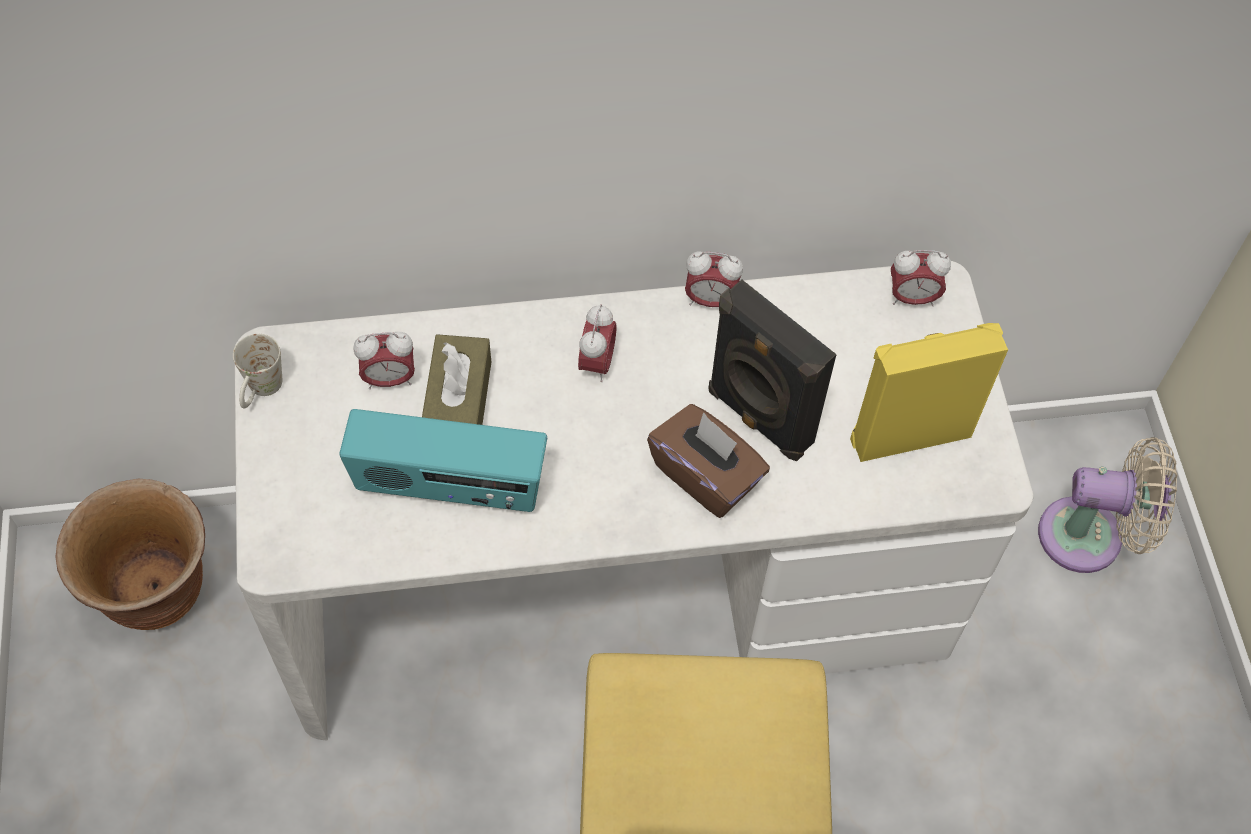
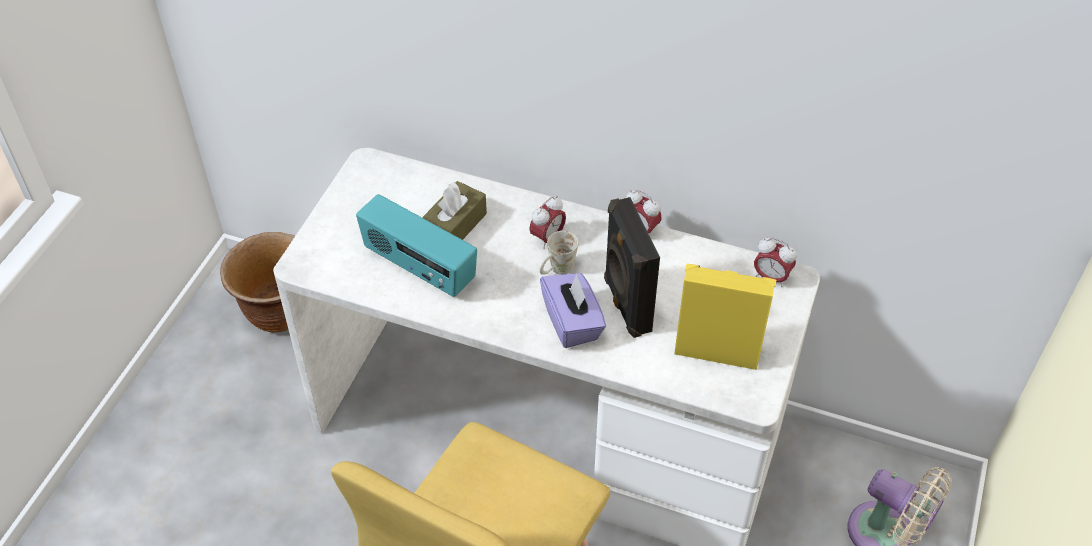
camera: 30 degrees right, 10 degrees down
white mug [233,334,282,408] -> white mug moved to [540,231,578,275]
alarm clock [353,332,415,389] -> none
brown tissue box [647,404,770,518] -> purple tissue box [540,273,606,348]

